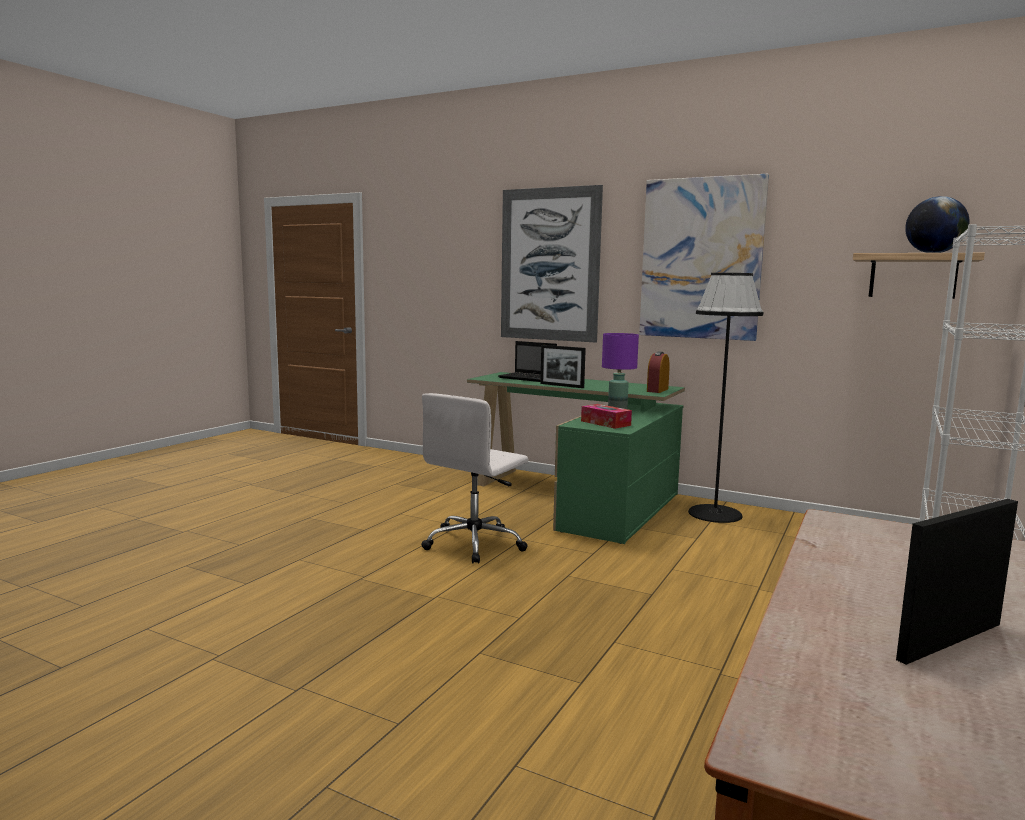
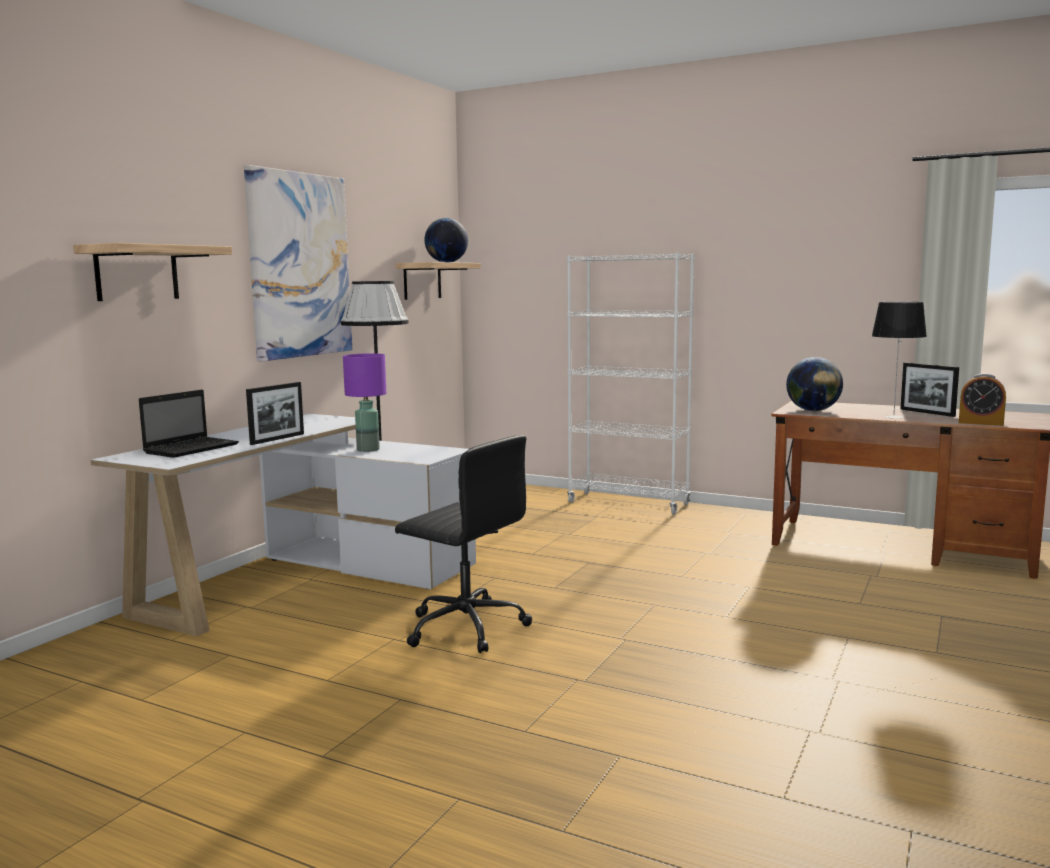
camera: 90 degrees left, 0 degrees up
white office chair [421,393,528,564] -> black office chair [395,435,532,653]
green desk [467,372,685,544] -> white desk [91,414,476,636]
picture [501,185,603,343] -> shelf [73,243,232,301]
tissue box [581,404,632,429] -> none
alarm clock [647,351,670,393] -> alarm clock moved to [959,373,1006,426]
none -> globe [786,357,843,411]
none -> table lamp [872,302,927,418]

